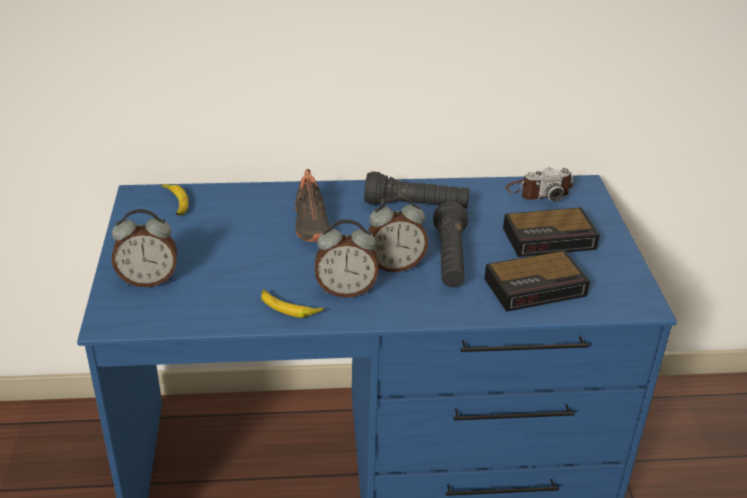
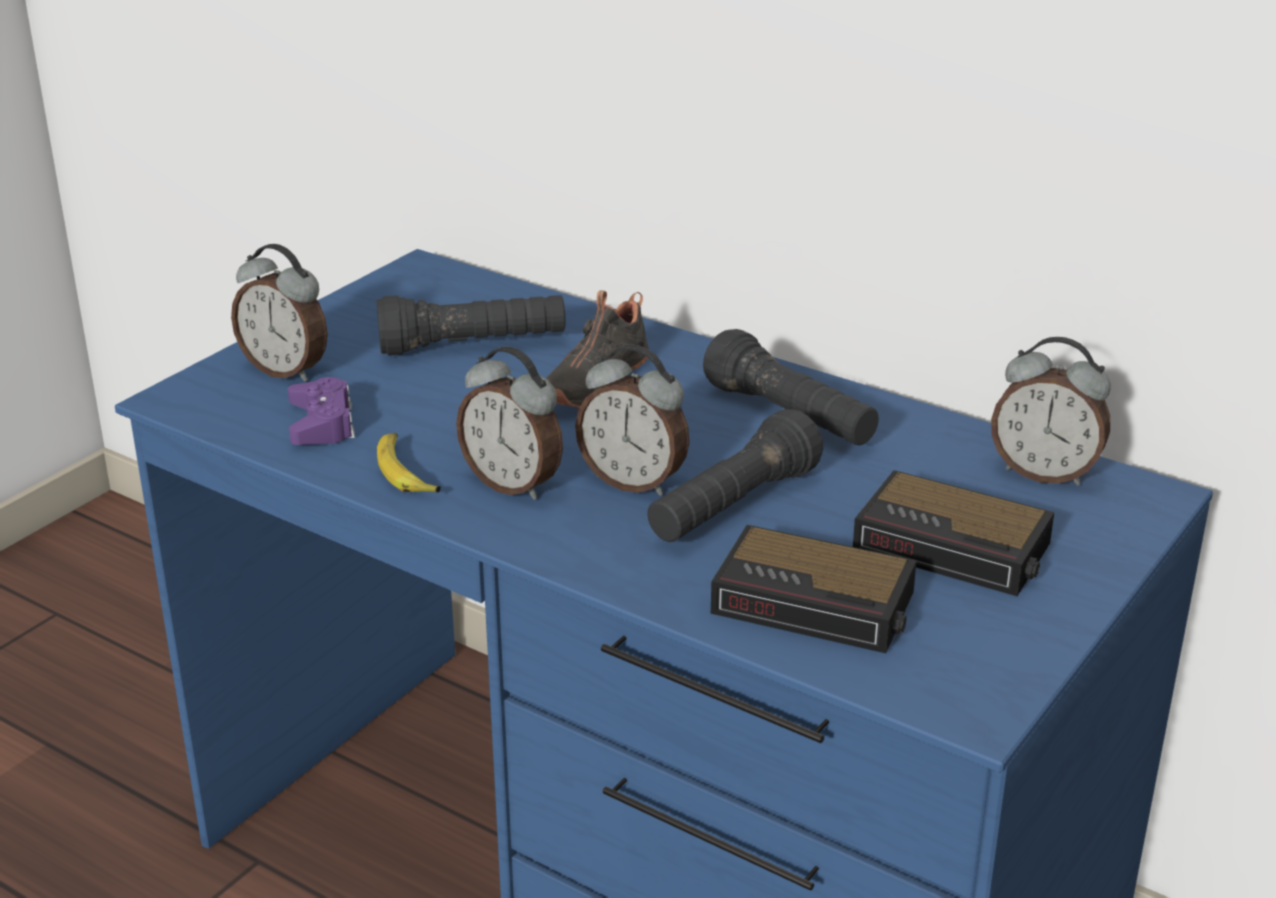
camera: 40 degrees right, 5 degrees down
banana [161,184,189,216] -> none
camera [506,167,574,202] -> alarm clock [991,337,1111,486]
none -> purple game controller [288,377,355,445]
none -> black flashlight [376,295,565,356]

